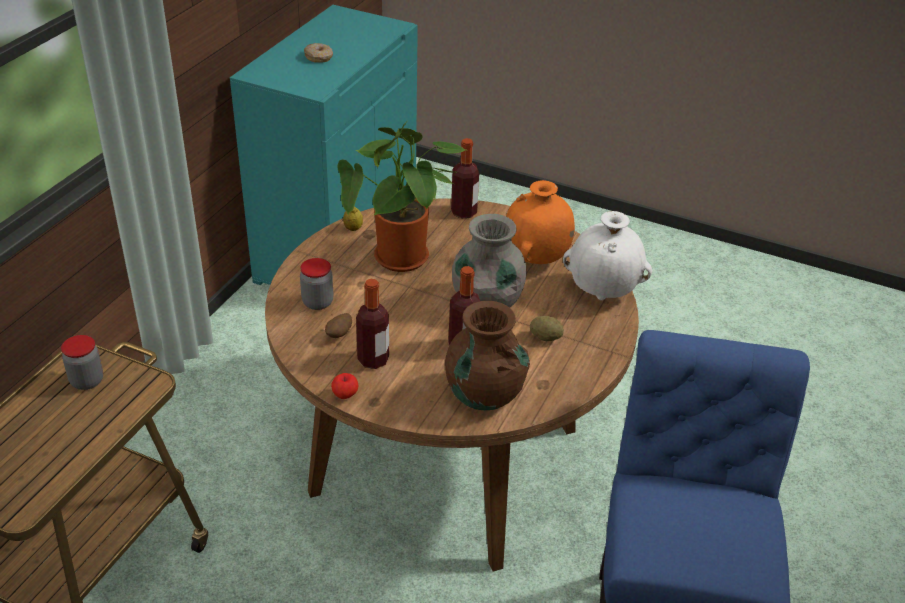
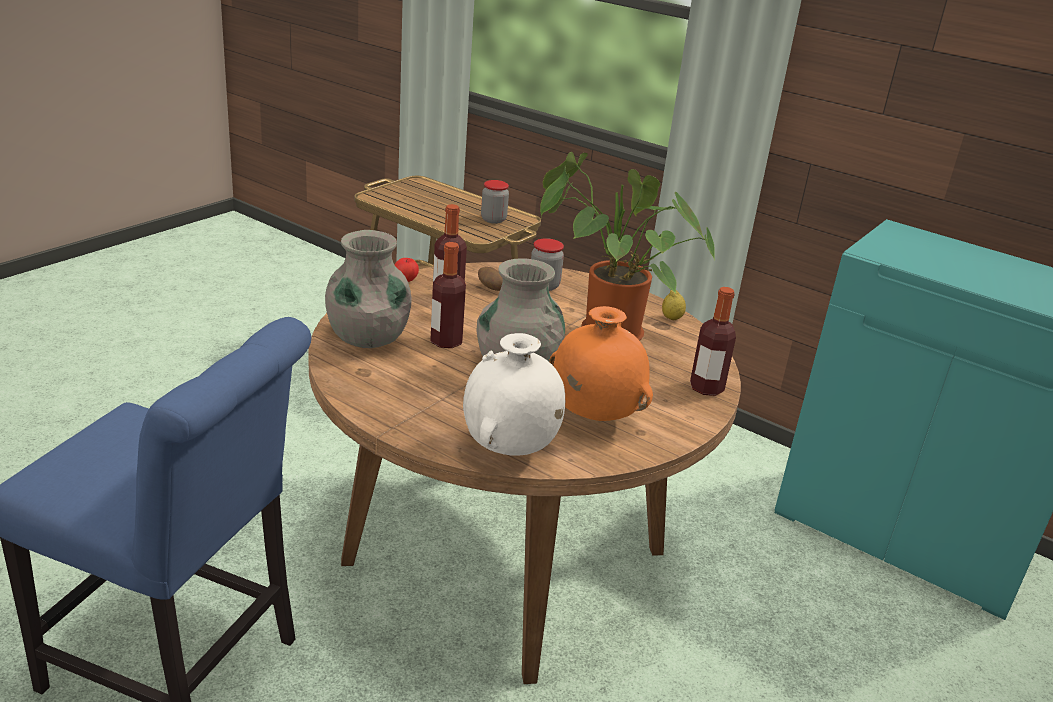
camera: 100 degrees right, 10 degrees down
donut [304,43,333,63] -> none
brown vase [445,301,530,410] -> grey vase [325,230,412,348]
potato [530,316,564,341] -> none

